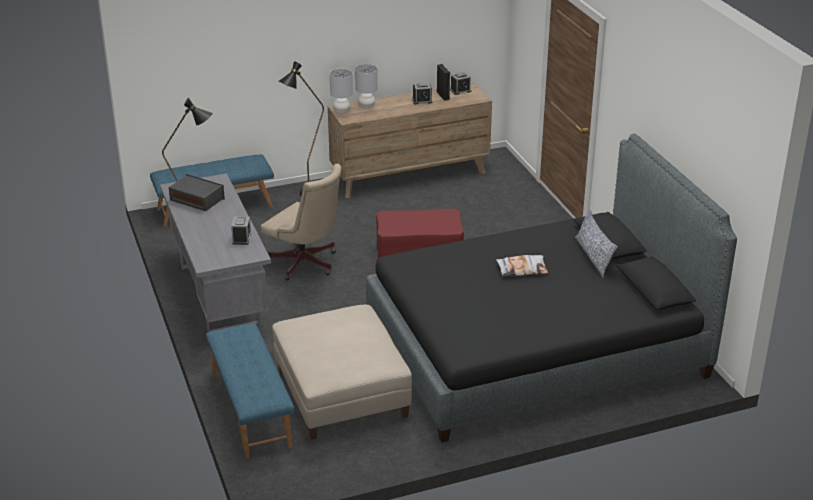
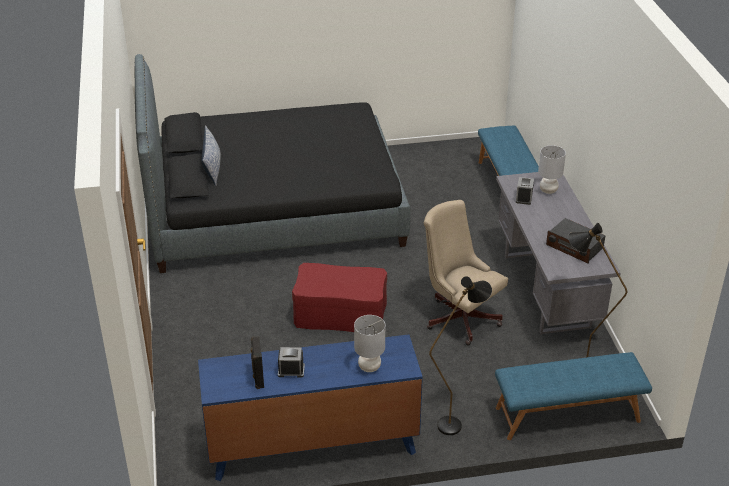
camera: 170 degrees left, 5 degrees up
beige ottoman [272,305,412,440] -> none
brown dresser [328,83,492,198] -> blue dresser [198,334,423,481]
grey table lamp [330,69,353,114] -> grey table lamp moved to [538,145,566,194]
alarm clock [450,72,471,95] -> none
pillow [496,255,549,277] -> none

